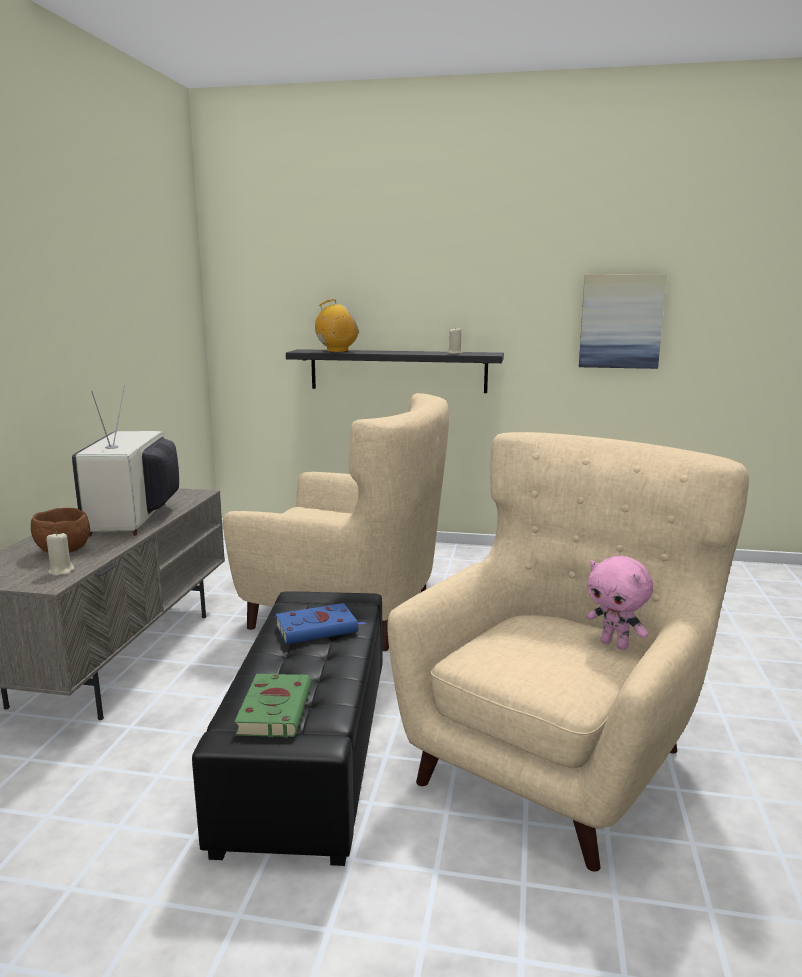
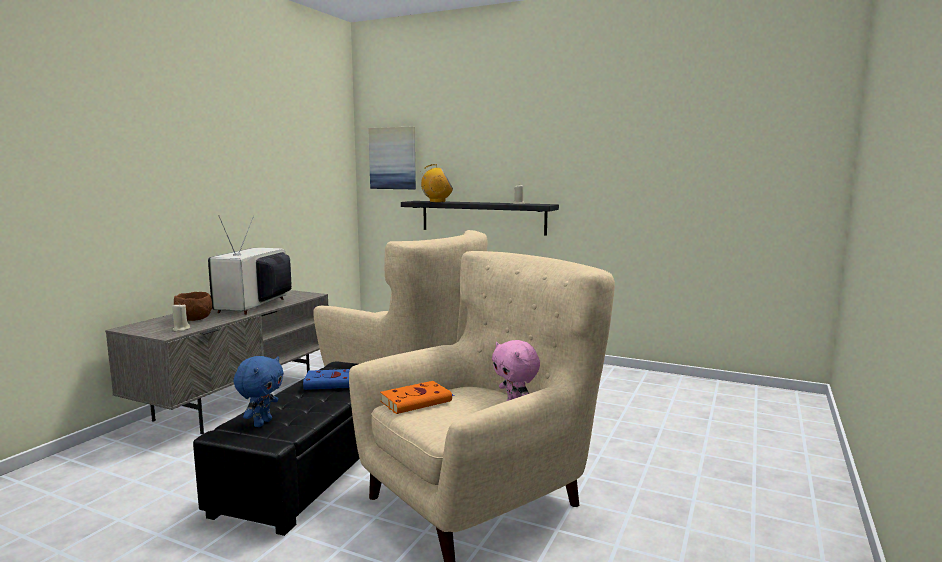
camera: 15 degrees right, 5 degrees down
green book [234,674,312,738] -> blue plush toy [234,356,284,427]
picture [579,274,667,369] -> picture moved to [368,126,416,189]
none -> orange book [380,381,455,414]

